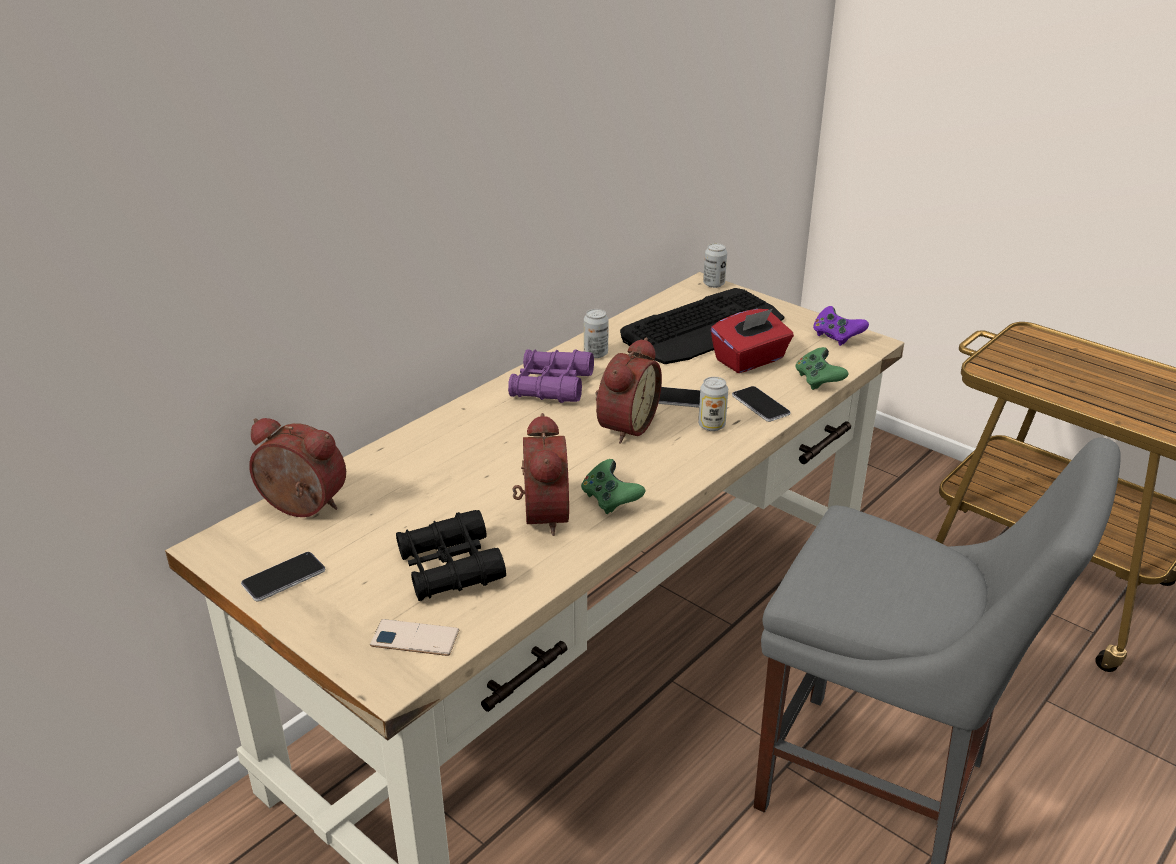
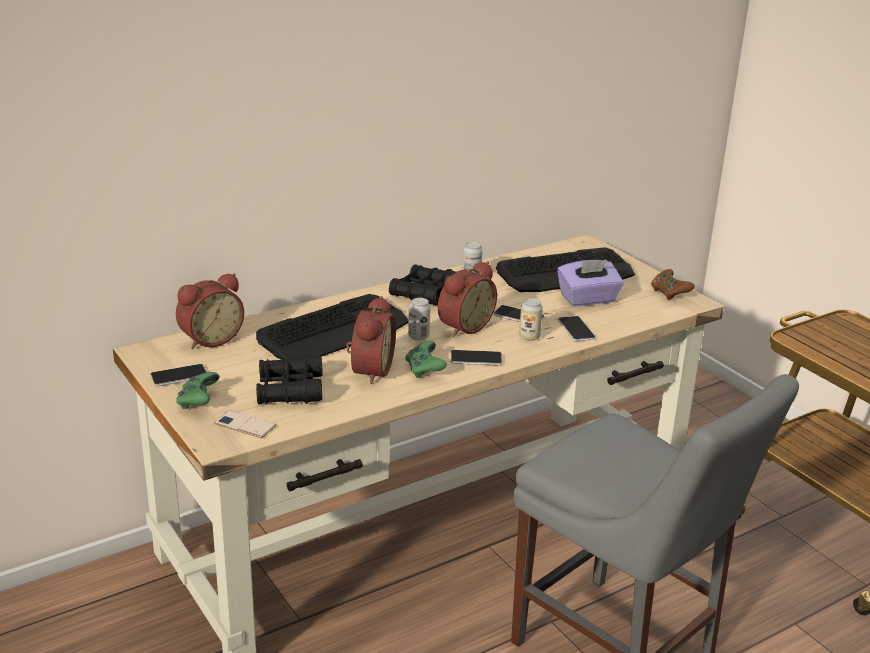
camera: 15 degrees right, 5 degrees down
alarm clock [249,418,346,517] -> alarm clock turned 105 degrees clockwise [176,273,244,349]
purple binoculars [508,349,594,403] -> black binoculars [389,264,456,305]
can [703,243,727,288] -> can moved to [408,298,430,341]
red tissue box [710,309,794,373] -> purple tissue box [557,260,624,306]
green game controller [795,347,848,390] -> green game controller moved to [176,372,220,409]
purple game controller [813,306,869,346] -> brown game controller [651,269,695,300]
none -> keyboard [256,294,409,360]
none -> phone [451,350,502,366]

